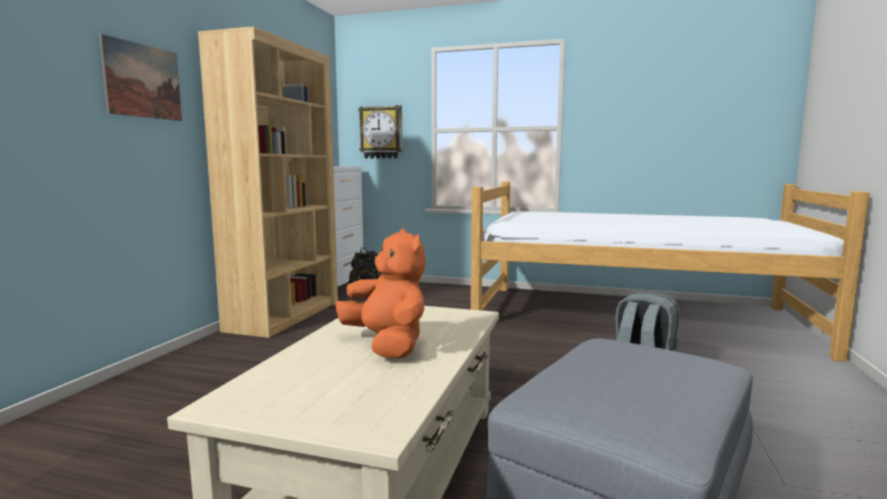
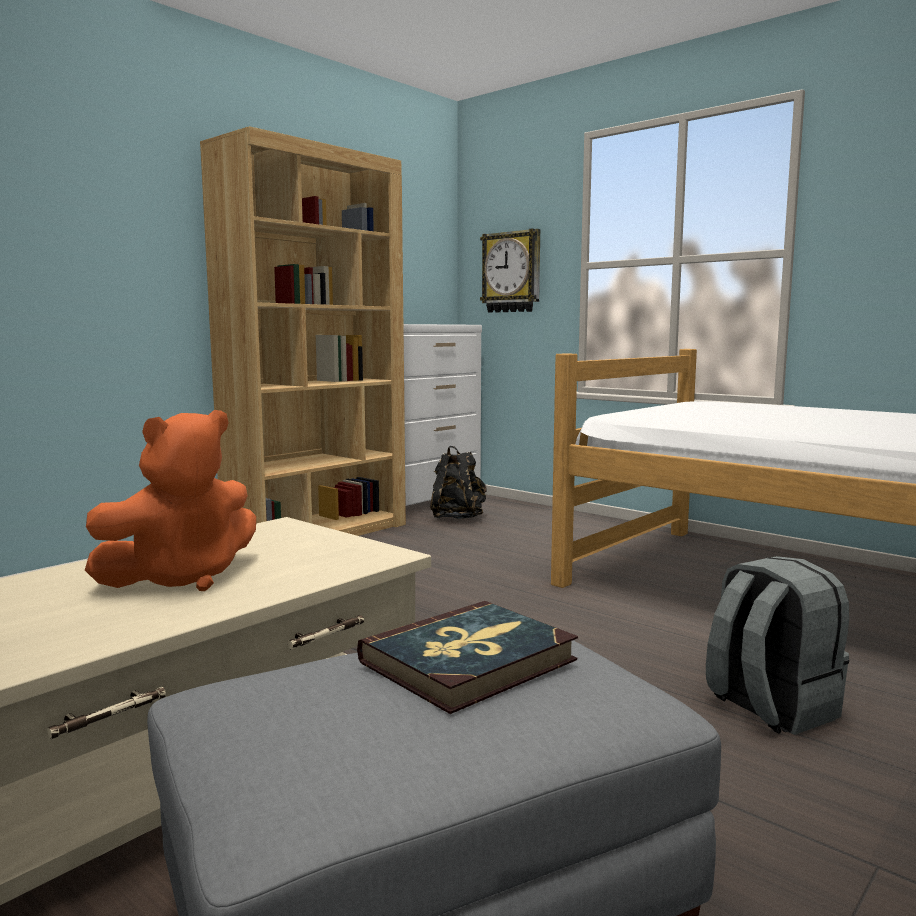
camera: 25 degrees right, 0 degrees up
picture [100,34,182,121] -> none
orange plush toy [335,228,426,358] -> orange plush toy turned 60 degrees clockwise [85,410,256,591]
none -> book [357,601,578,714]

